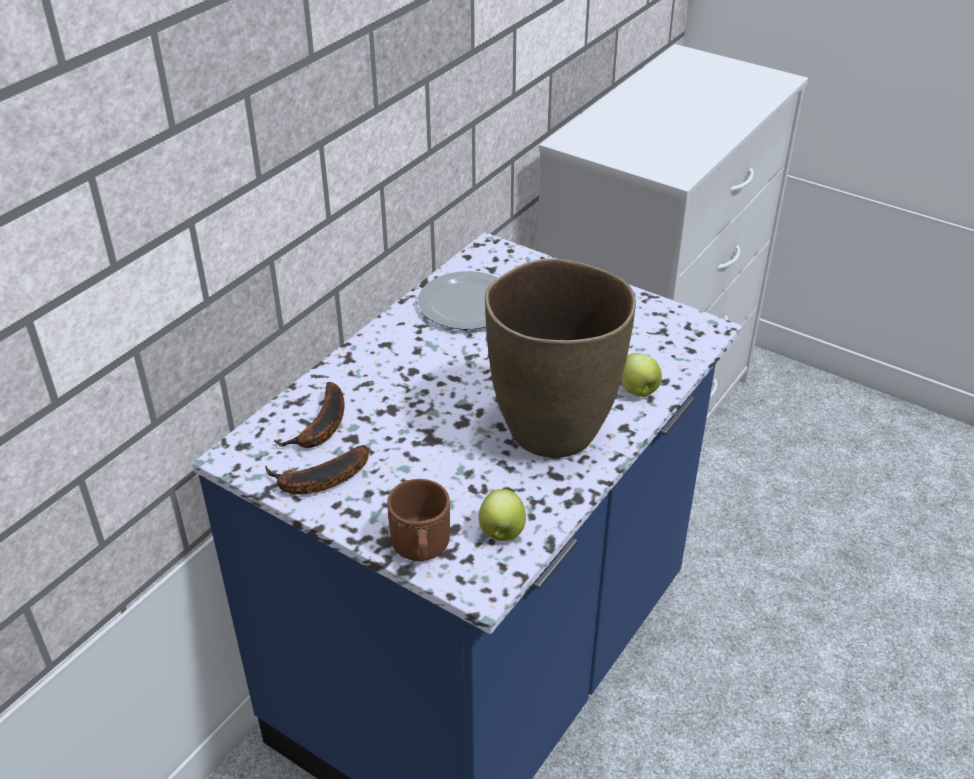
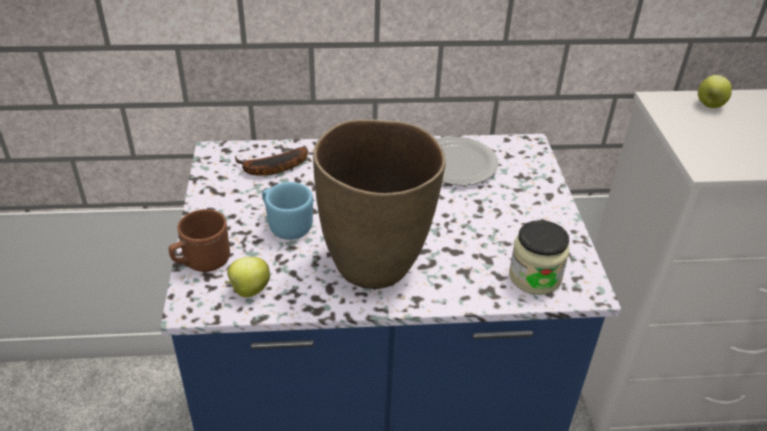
camera: 50 degrees right, 0 degrees up
banana [265,445,369,494] -> none
apple [621,353,662,397] -> apple moved to [698,75,732,108]
none -> blue mug [262,182,313,240]
none -> jar [509,220,569,295]

